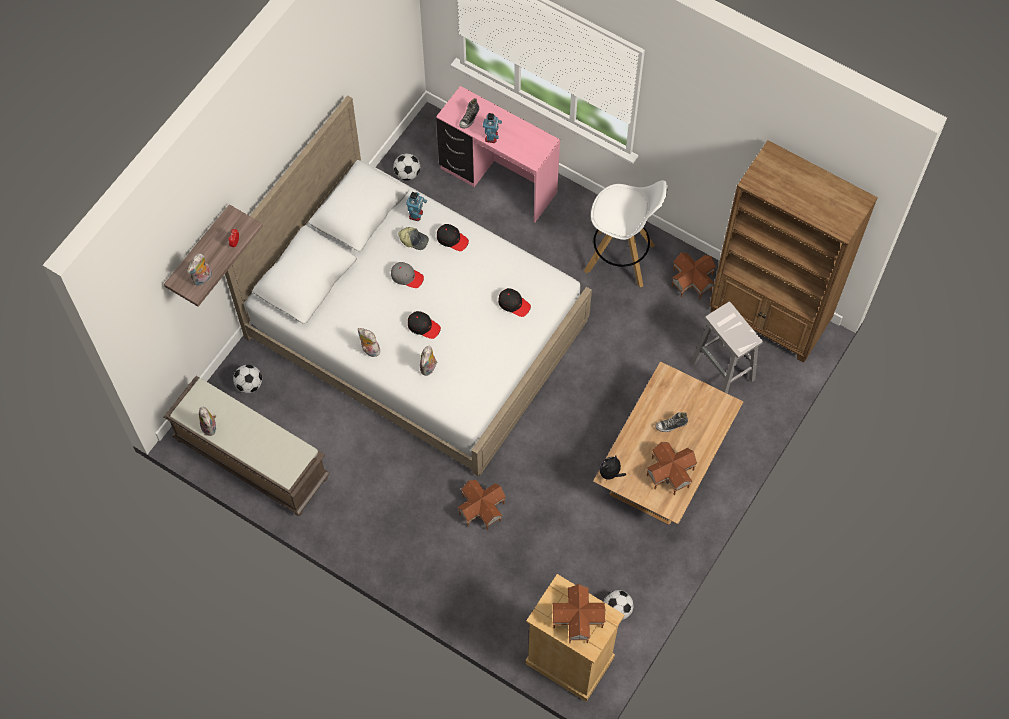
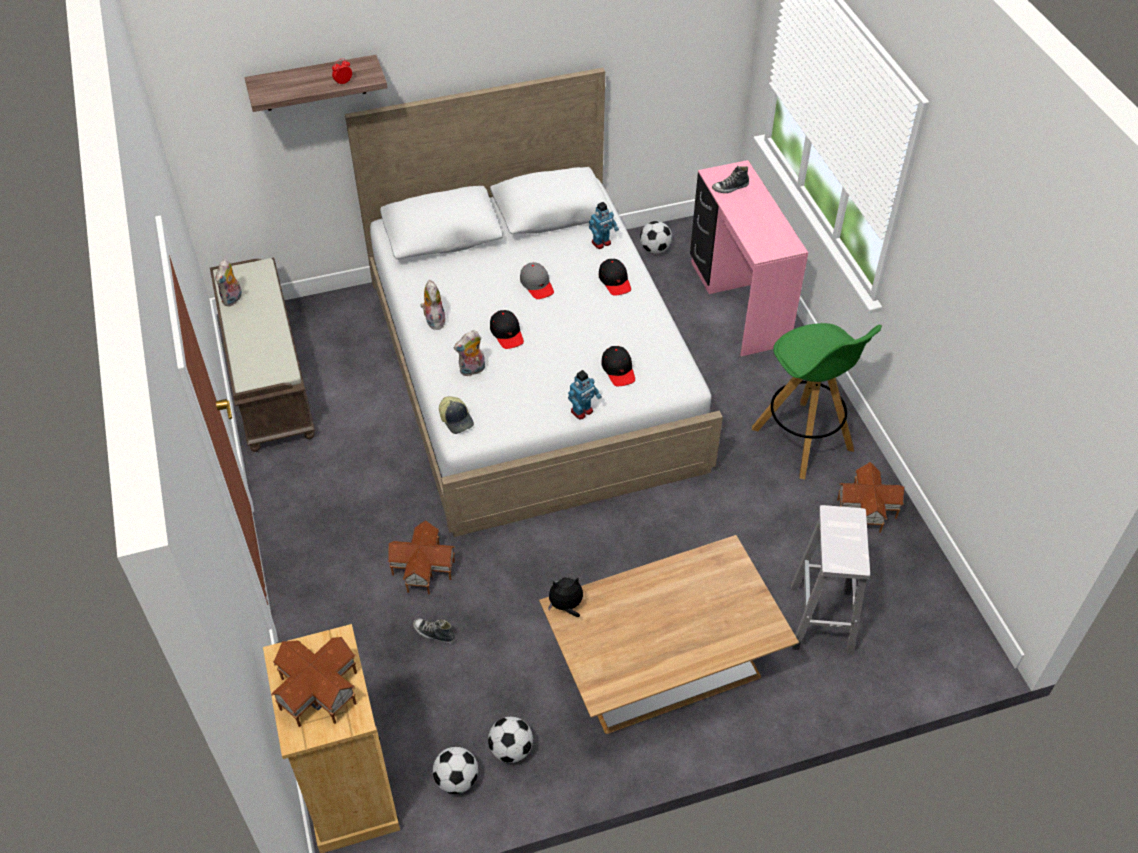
camera: 40 degrees right, 15 degrees down
plush toy [187,254,212,286] -> none
football [233,365,262,393] -> football moved to [488,717,533,763]
cap [398,227,429,250] -> cap moved to [439,397,474,434]
toy robot [483,113,502,143] -> toy robot moved to [568,370,602,420]
white stool [584,180,668,287] -> green stool [752,323,882,479]
toy house [646,442,698,495] -> none
shoe [655,412,688,432] -> shoe moved to [413,618,455,644]
brown bookcase [709,140,878,363] -> none

